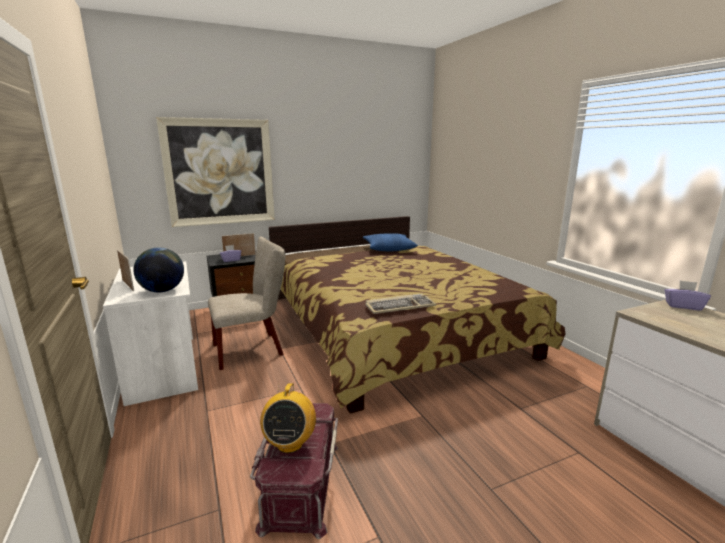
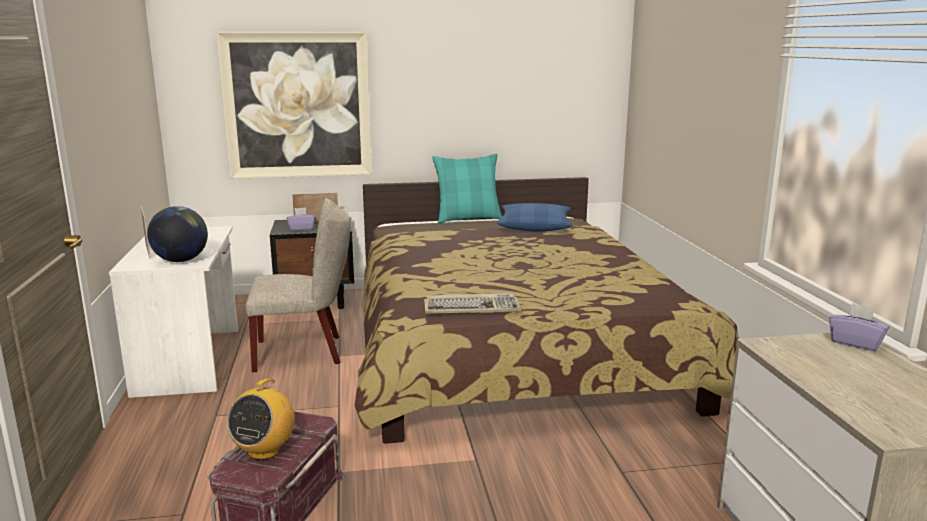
camera: 15 degrees right, 0 degrees up
none -> turquoise pillow [432,154,502,223]

